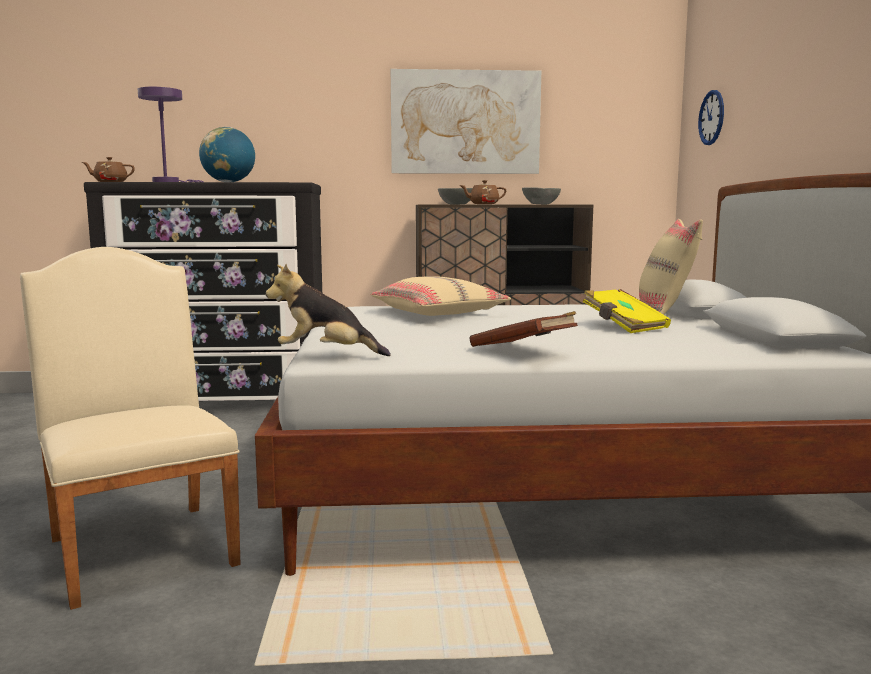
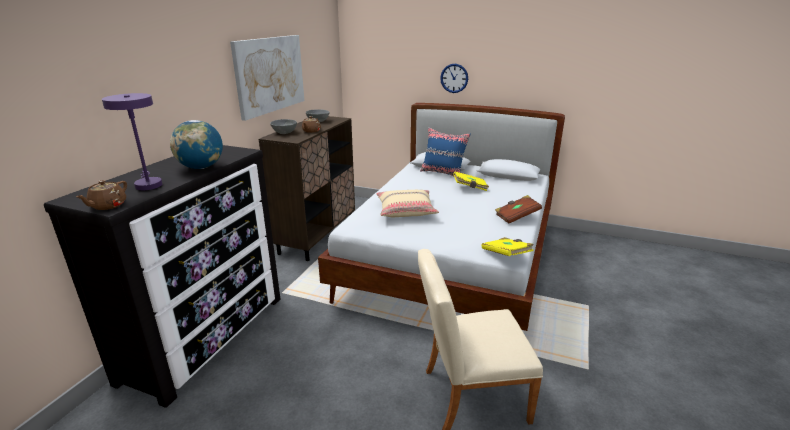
camera: 65 degrees left, 15 degrees up
plush toy [266,264,391,356] -> yellow book [481,237,534,256]
beige pillow [639,219,703,315] -> blue pillow [420,128,471,176]
wall clock [698,90,724,145] -> wall clock moved to [440,64,468,93]

